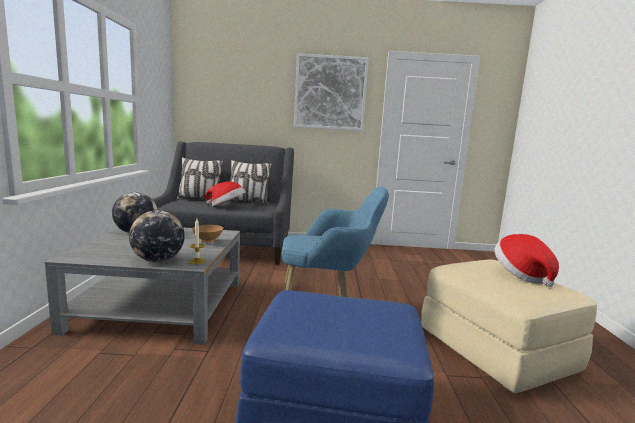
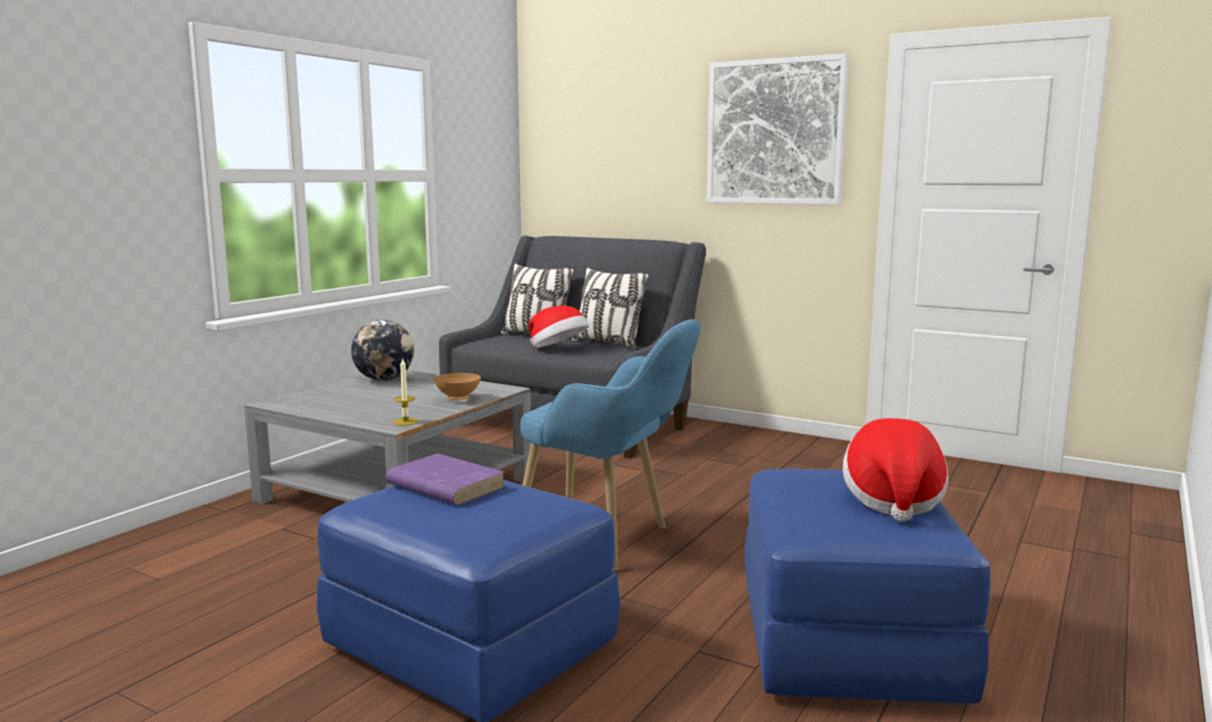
camera: 30 degrees right, 0 degrees up
globe [129,210,185,262] -> none
beige ottoman [421,260,597,393] -> blue ottoman [745,469,991,704]
none -> purple book [385,453,505,505]

